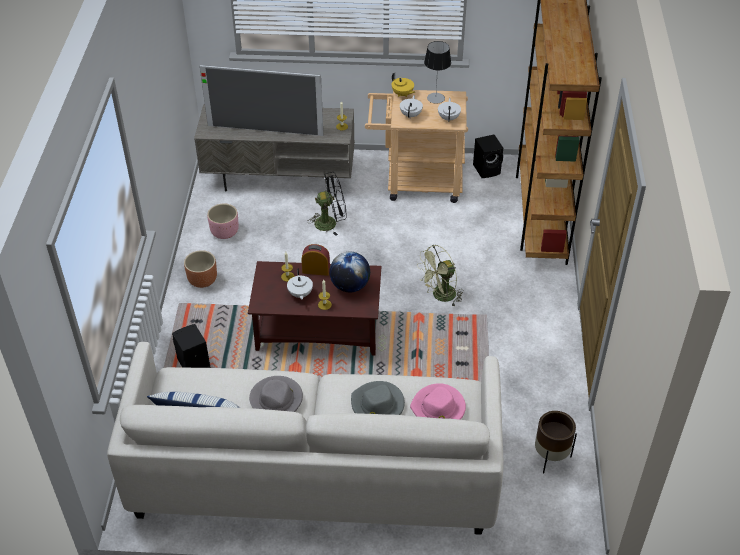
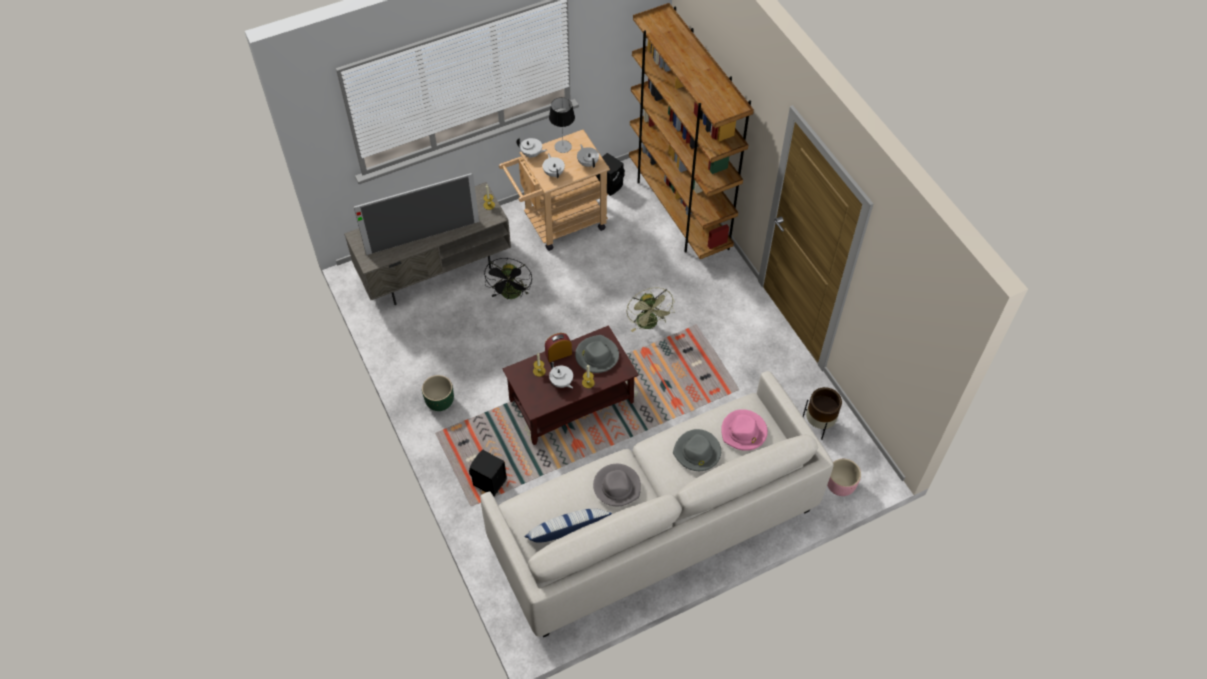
camera: 30 degrees left, 10 degrees up
brown planter [184,250,217,288] -> green planter [422,375,454,411]
pink planter [207,203,239,239] -> pink planter moved to [827,459,861,496]
black fan [307,172,347,236] -> black fan turned 135 degrees clockwise [484,258,532,299]
globe [330,252,370,292] -> grey hat [575,335,619,373]
yellow teapot [392,73,415,97] -> white teapot [517,138,547,158]
green fan [417,245,464,307] -> green fan turned 45 degrees counterclockwise [626,287,675,332]

